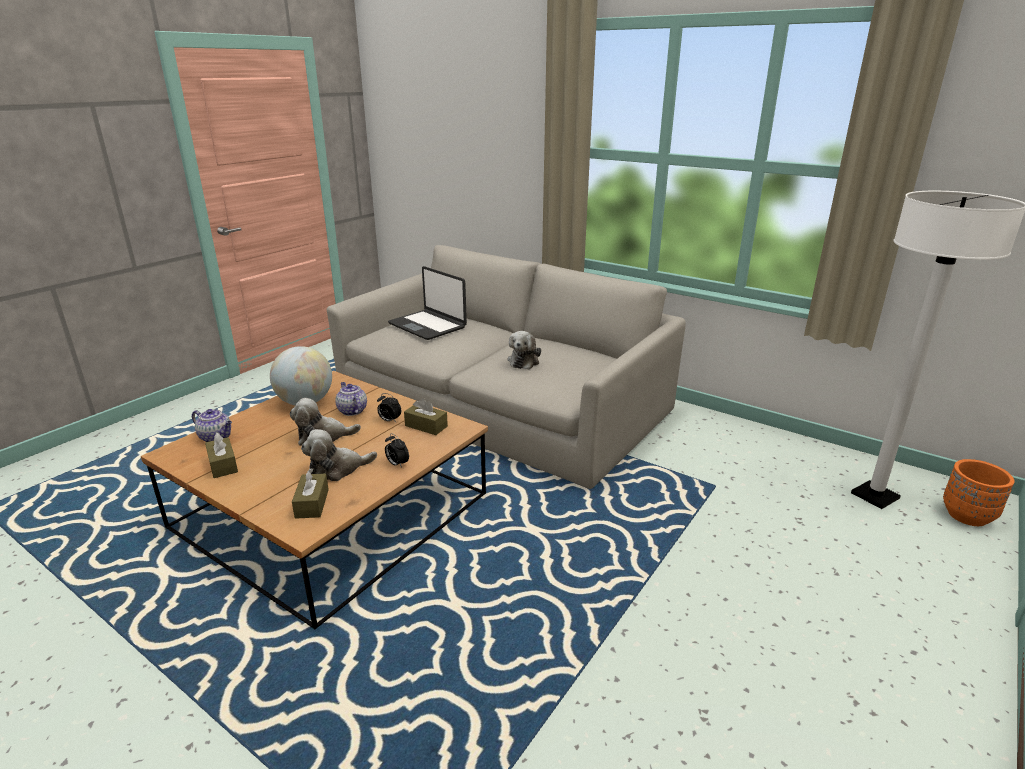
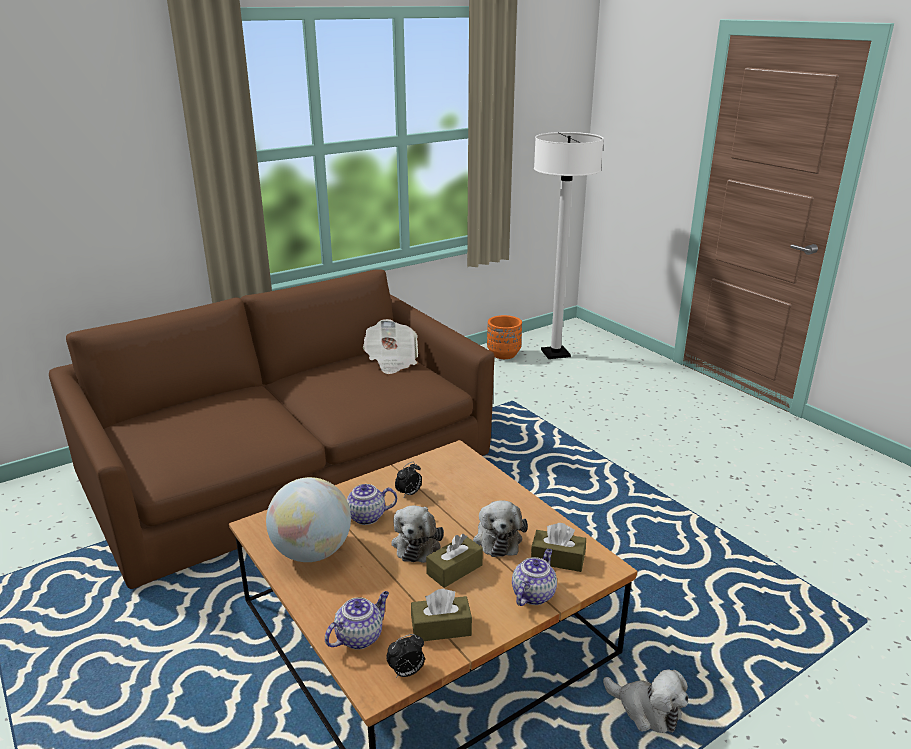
camera: 70 degrees left, 0 degrees up
grey sofa [327,245,686,489] -> brown sofa [49,269,495,589]
alarm clock [385,433,409,468] -> alarm clock moved to [386,634,425,678]
laptop [388,266,467,340] -> none
brown tissue box [404,398,448,435] -> brown tissue box moved to [426,534,483,588]
plush toy [508,331,541,369] -> plush toy moved to [603,669,688,733]
orange planter [943,459,1015,526] -> orange planter moved to [487,315,522,359]
none -> newspaper [363,319,418,374]
none -> teapot [512,549,557,606]

